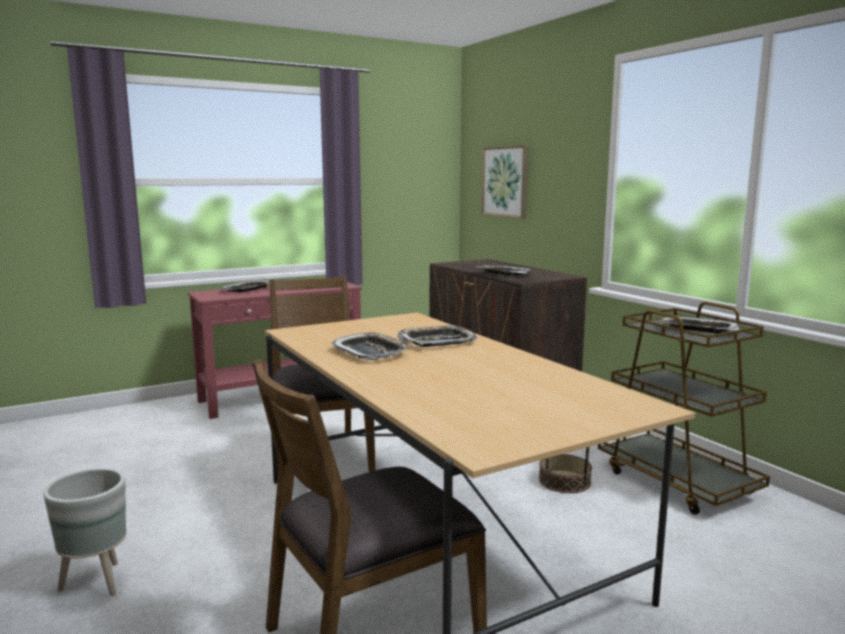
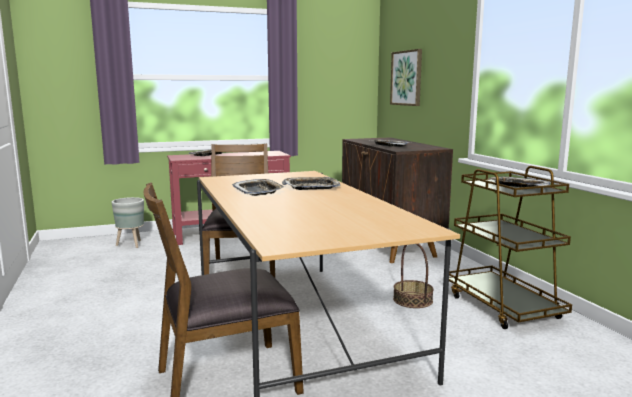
camera: 10 degrees right, 0 degrees up
grey planter [43,468,126,596] -> grey planter moved to [112,197,144,248]

